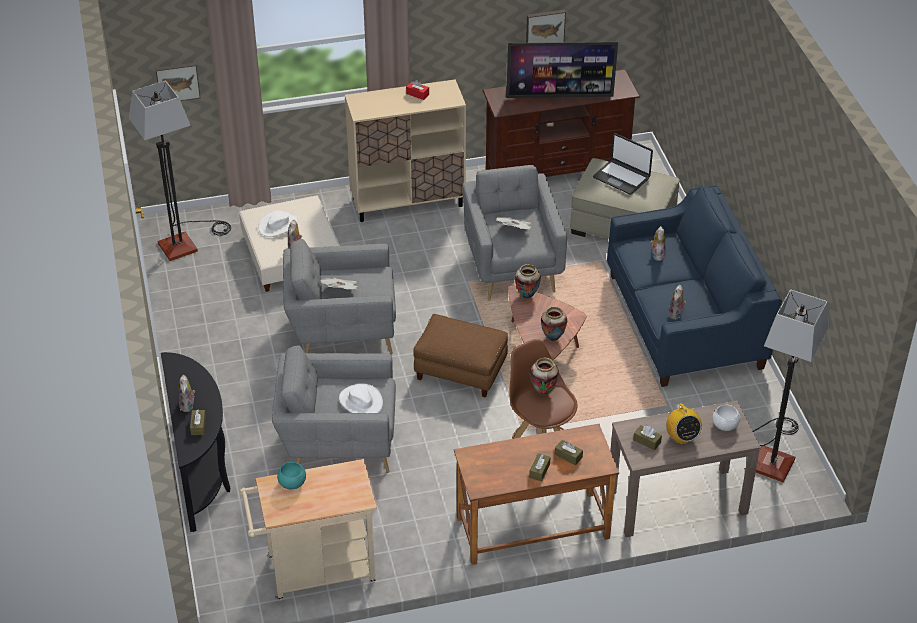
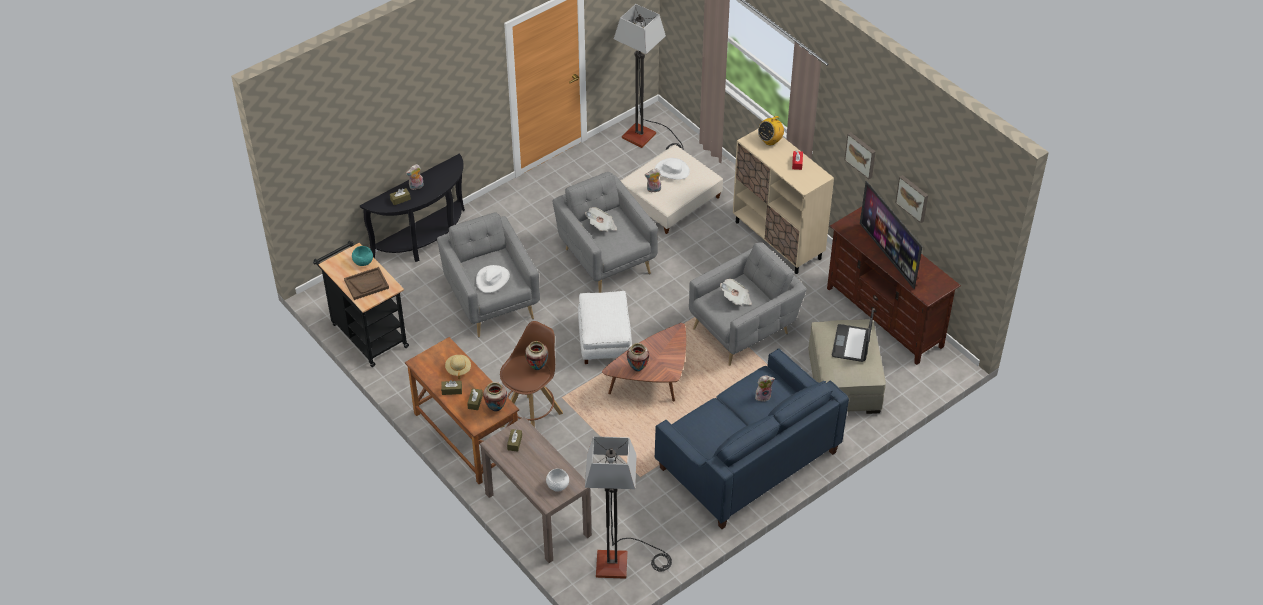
camera: 65 degrees right, 5 degrees up
picture [155,63,201,101] -> picture moved to [844,132,876,179]
beige cart [240,459,377,601] -> black cart [313,241,409,367]
brown ottoman [413,314,508,398] -> white ottoman [578,291,632,364]
vase [515,264,541,299] -> vase moved to [483,382,507,412]
radio [666,403,702,444] -> radio moved to [758,116,784,145]
plush toy [668,285,686,320] -> none
none -> brown tray [344,267,389,300]
none -> beige hat [445,355,471,379]

